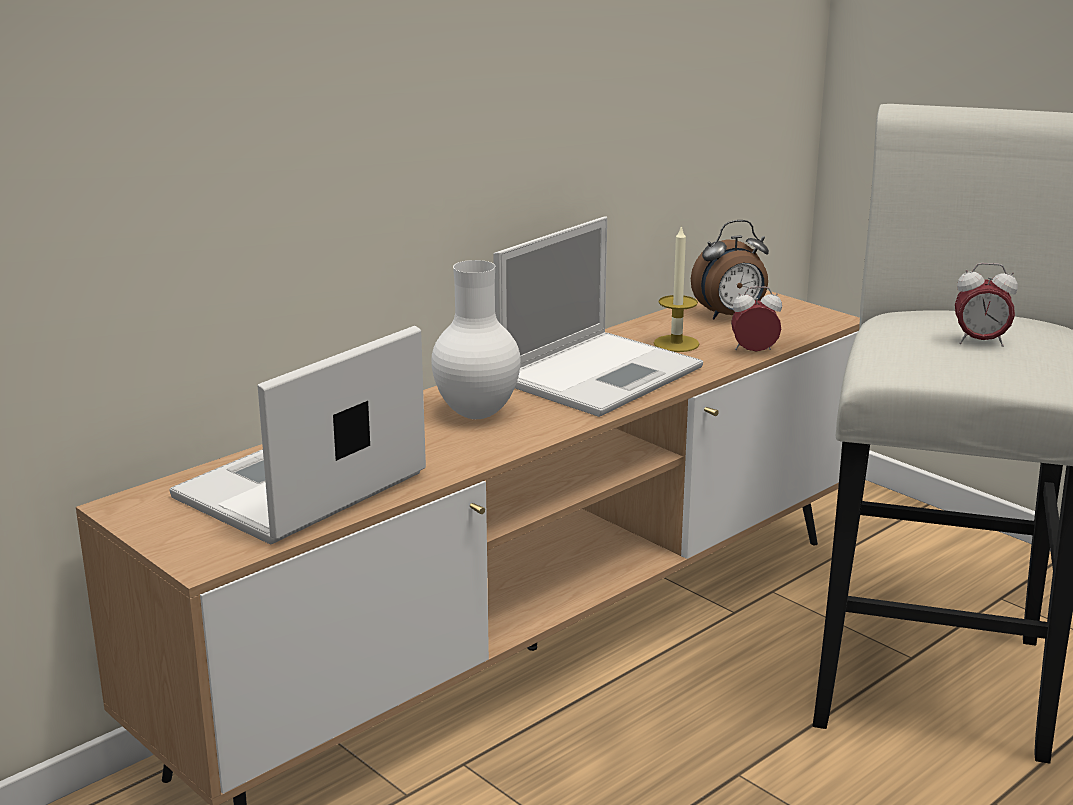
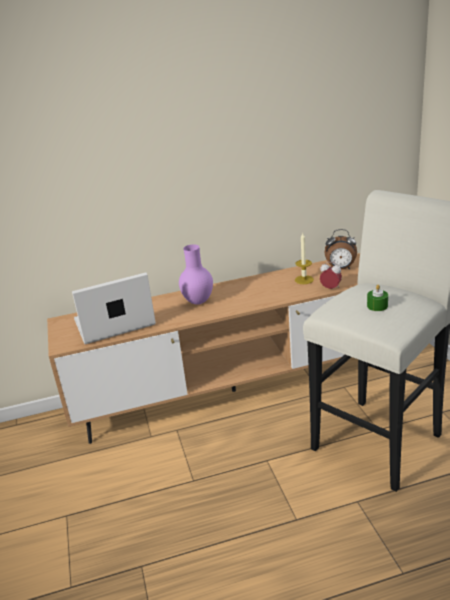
camera: 30 degrees right, 5 degrees up
white vase [431,260,521,419] -> purple vase [179,244,213,305]
laptop [493,216,703,417] -> none
alarm clock [955,263,1018,347] -> green candle [367,285,388,311]

